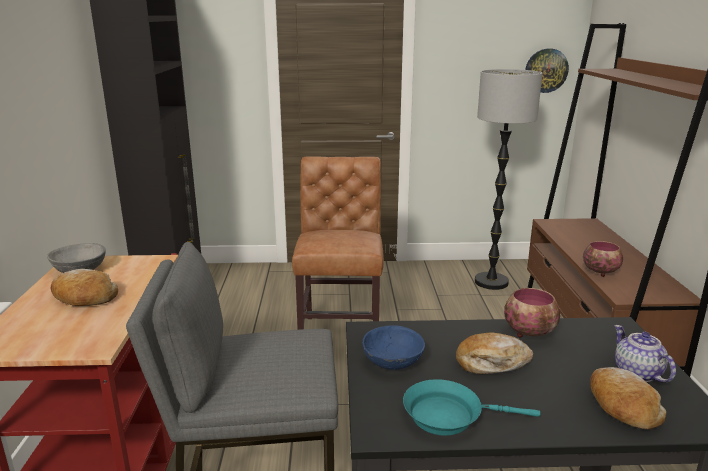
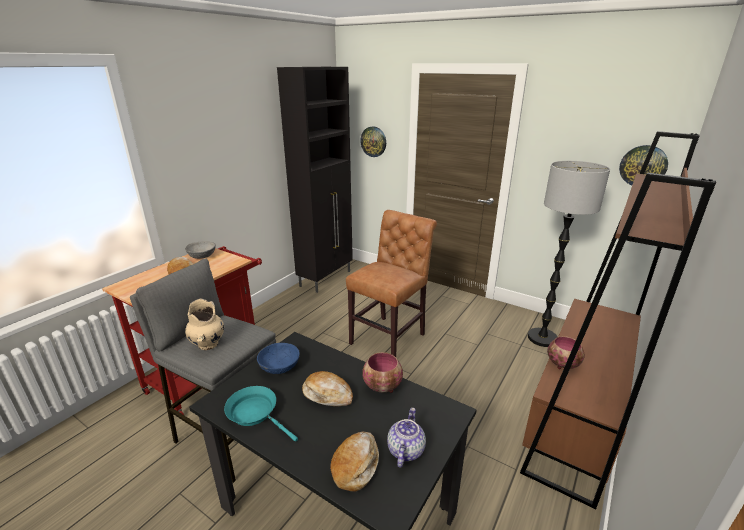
camera: 35 degrees right, 5 degrees up
none -> beige vase [185,298,224,350]
none -> wall clock [360,126,386,157]

